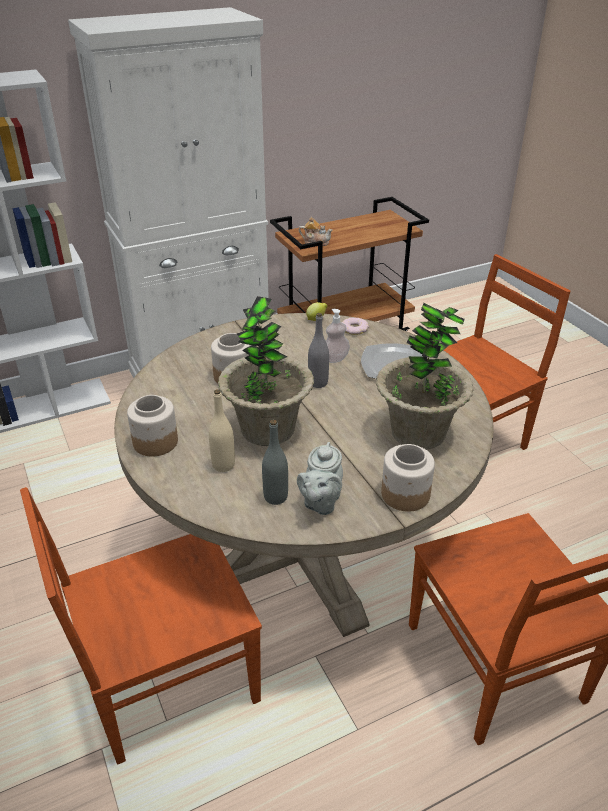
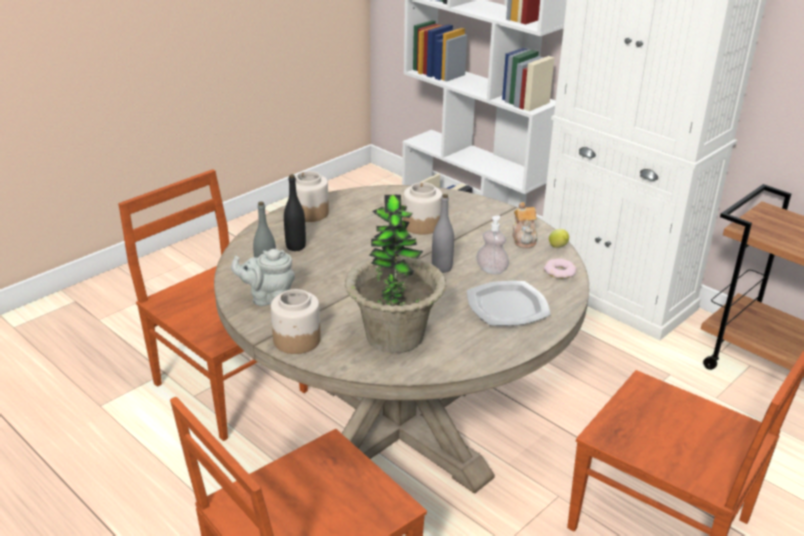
camera: 70 degrees right, 5 degrees down
beige bottle [209,389,235,472] -> black bottle [284,174,306,251]
potted plant [218,296,314,446] -> none
teapot [299,217,333,246] -> teapot moved to [512,202,537,248]

